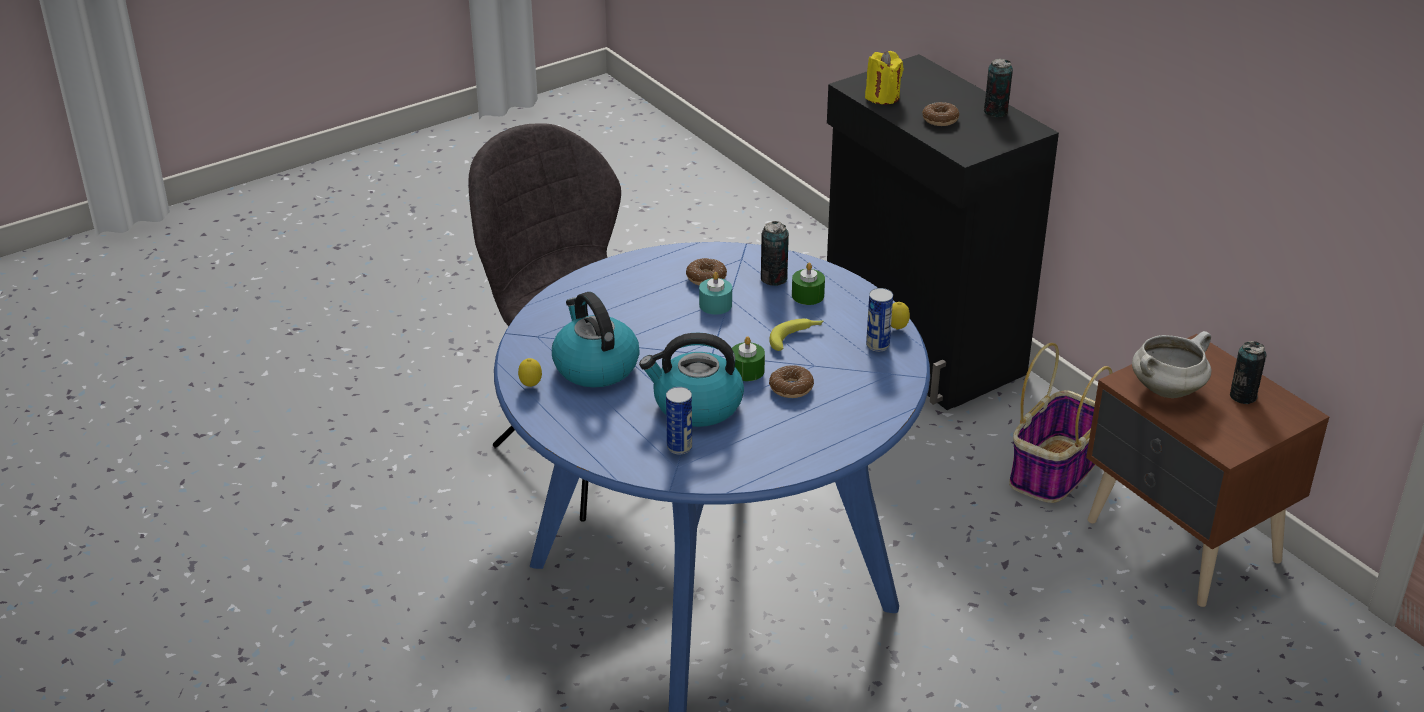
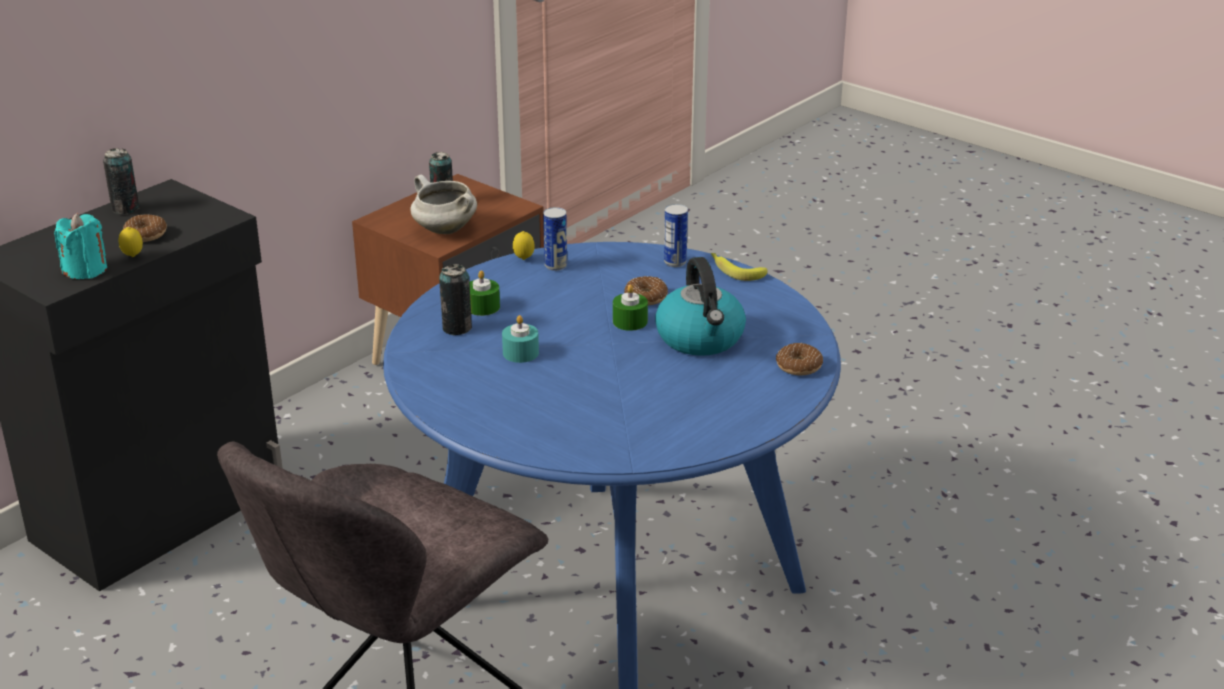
camera: 105 degrees left, 5 degrees down
lemon [518,358,542,387] -> lemon moved to [118,227,143,257]
kettle [552,292,640,387] -> none
can [666,387,692,454] -> can moved to [664,204,688,267]
donut [686,258,727,286] -> donut moved to [776,343,823,376]
banana [769,319,823,351] -> banana moved to [711,253,768,281]
yellow candle [865,51,904,105] -> turquoise candle [54,213,107,279]
basket [1009,343,1112,503] -> none

